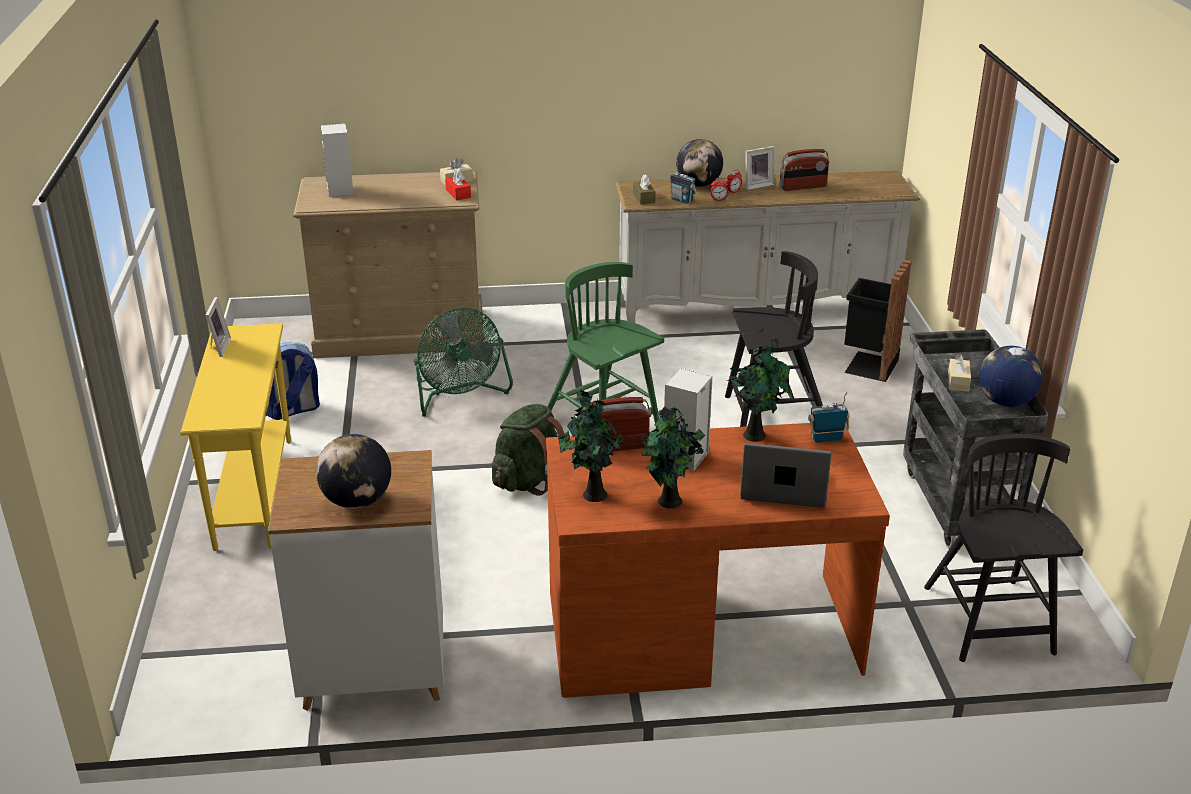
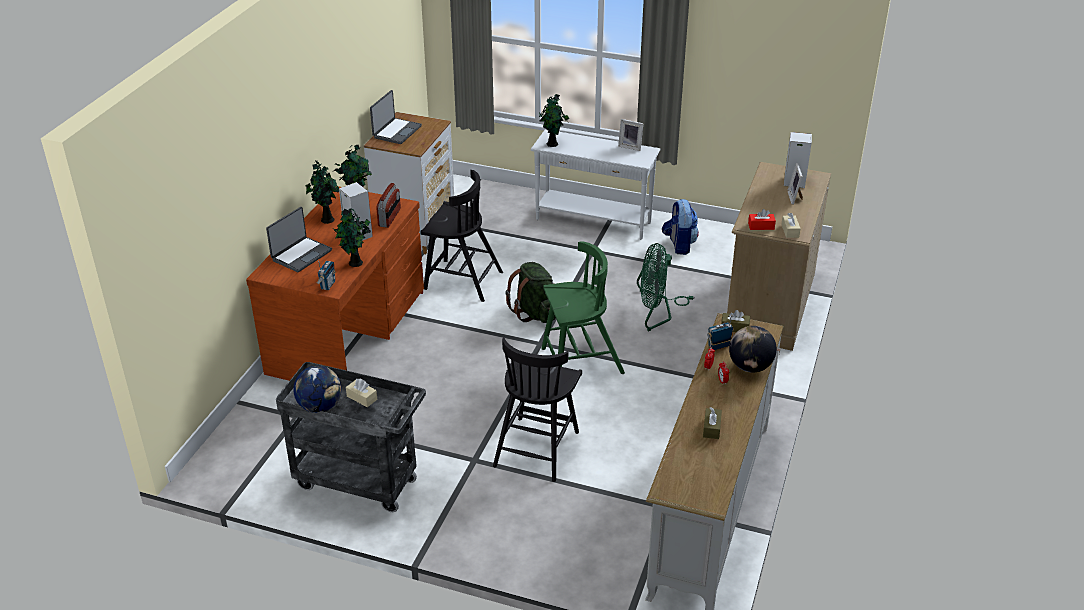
camera: 115 degrees right, 5 degrees up
yellow console table [180,324,291,551] -> white console table [531,129,660,239]
globe [316,434,391,508] -> laptop [370,90,422,144]
picture frame [745,146,775,190] -> picture frame moved to [787,163,803,205]
radio [780,149,829,191] -> brown tissue box [703,407,722,439]
black trash can [844,259,912,382] -> none
black chair [924,434,1083,662] -> black chair moved to [420,170,503,302]
none -> potted plant [539,94,569,147]

